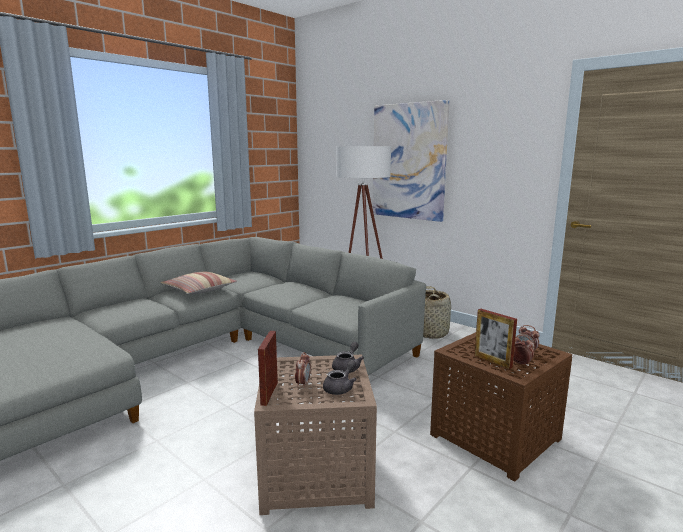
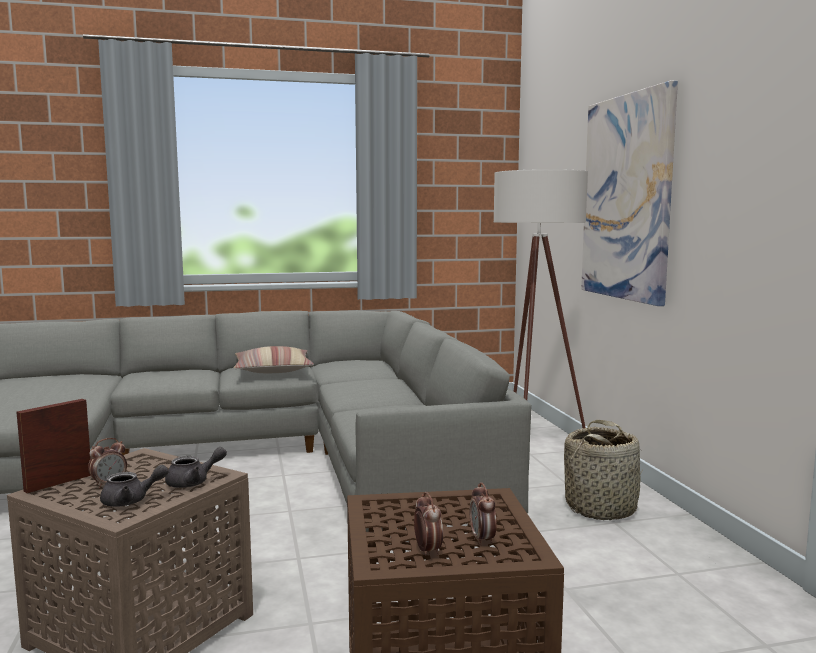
camera: 35 degrees right, 5 degrees down
picture frame [474,309,517,369] -> none

